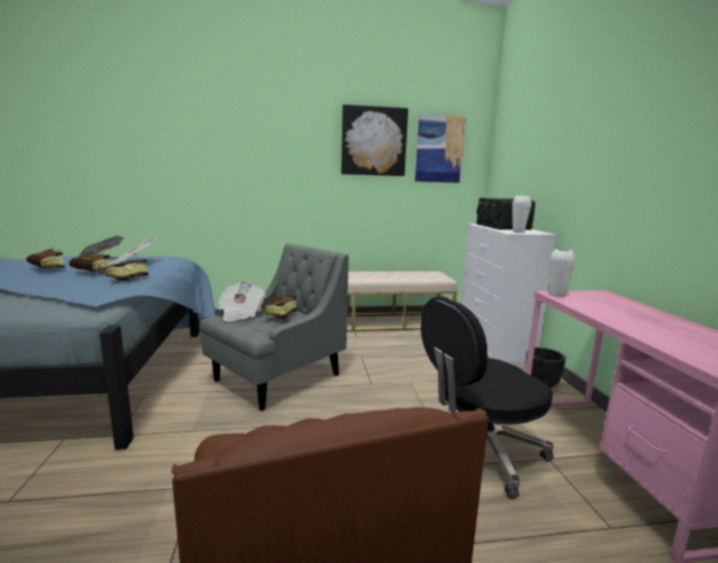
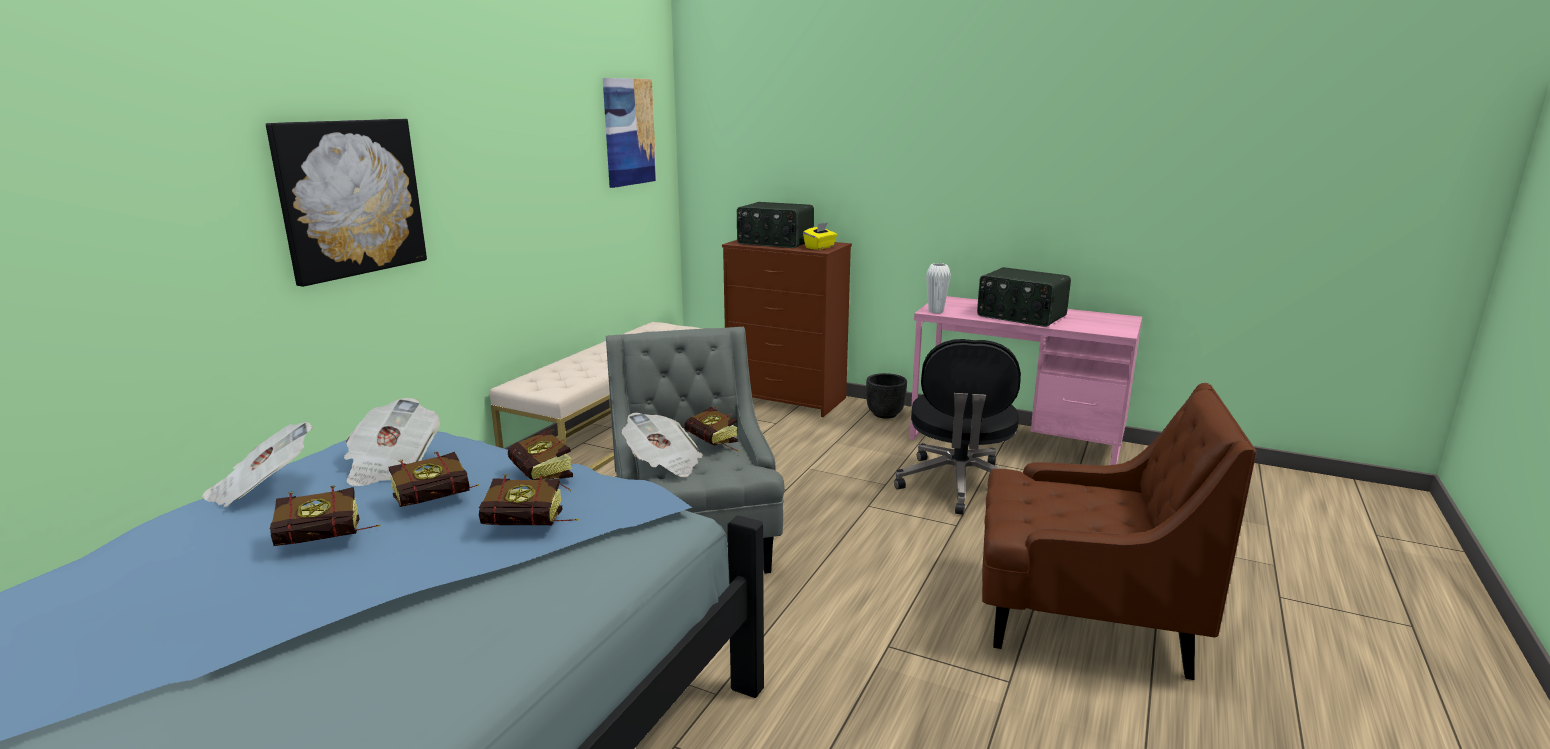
camera: 55 degrees left, 5 degrees up
picture [341,104,408,176] -> picture moved to [266,119,427,287]
white dresser [461,224,557,364] -> brown dresser [722,240,852,417]
white vase [512,196,532,233] -> yellow tissue box [803,222,837,250]
none -> book [479,474,579,525]
none -> radio [977,267,1071,327]

